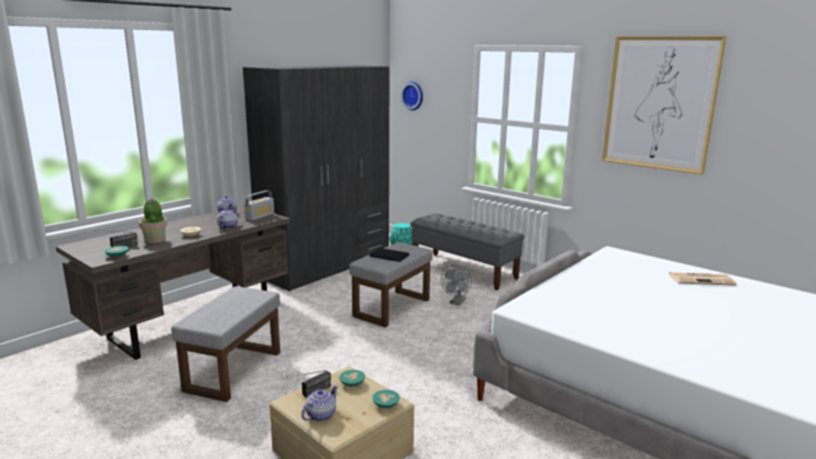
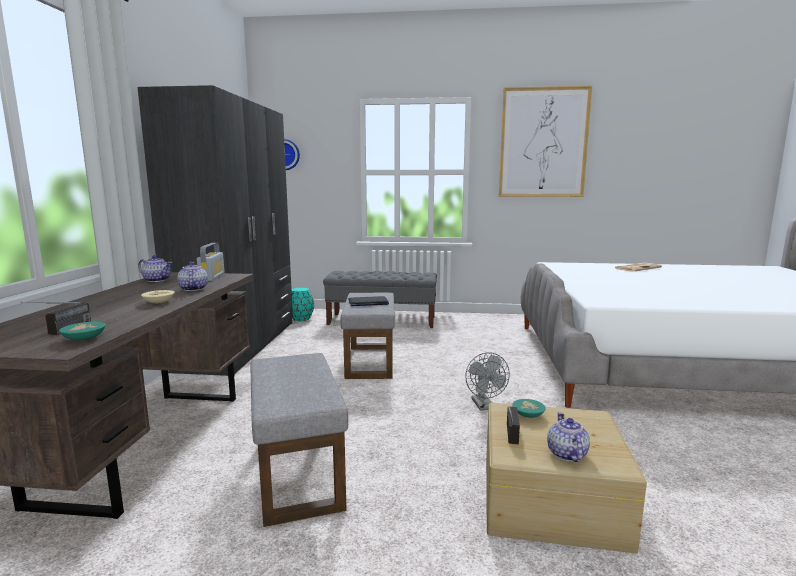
camera: 35 degrees left, 5 degrees down
potted plant [139,198,167,243] -> none
turquoise bowl [372,390,400,408] -> none
grey fan [441,265,472,306] -> grey fan moved to [465,352,510,411]

